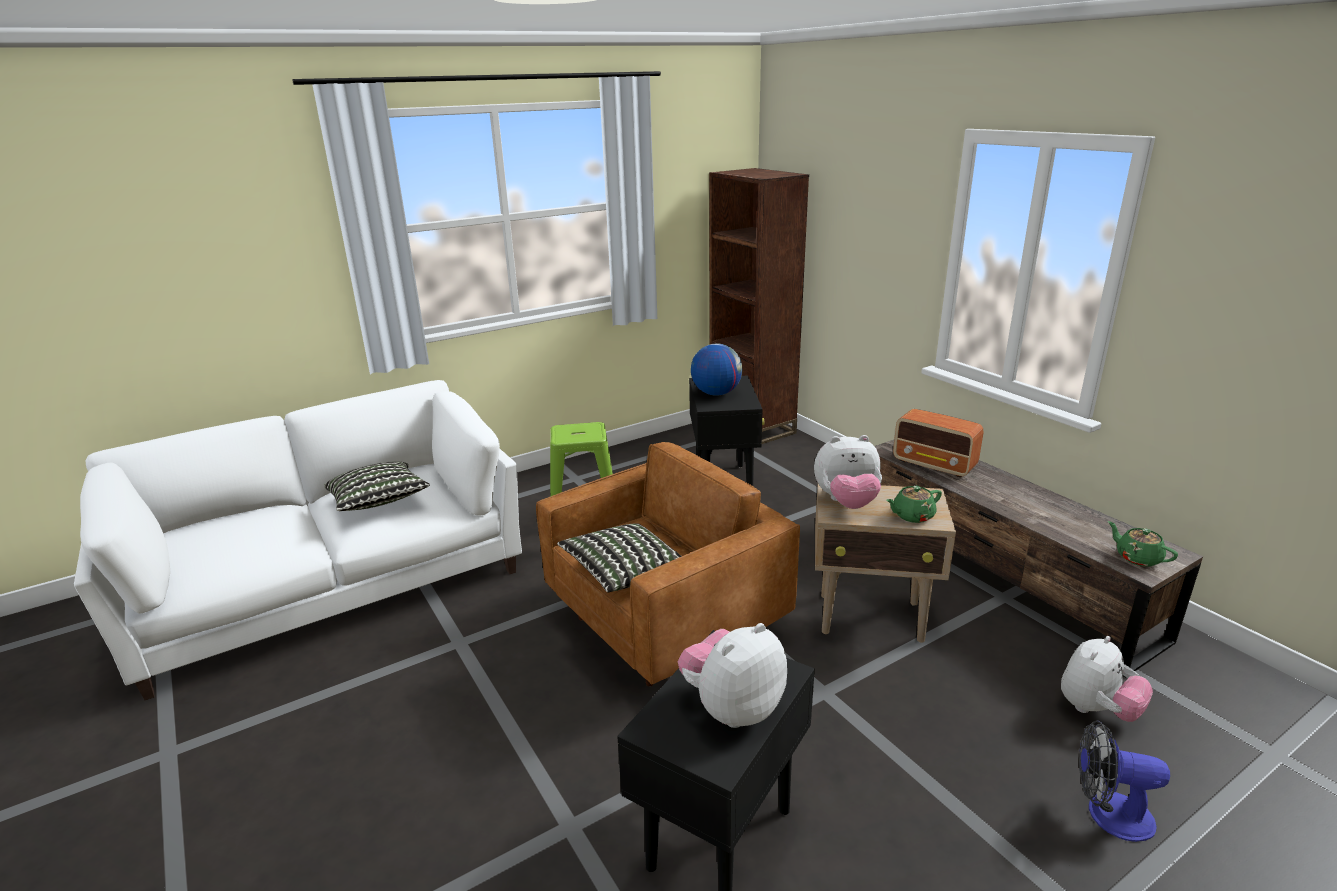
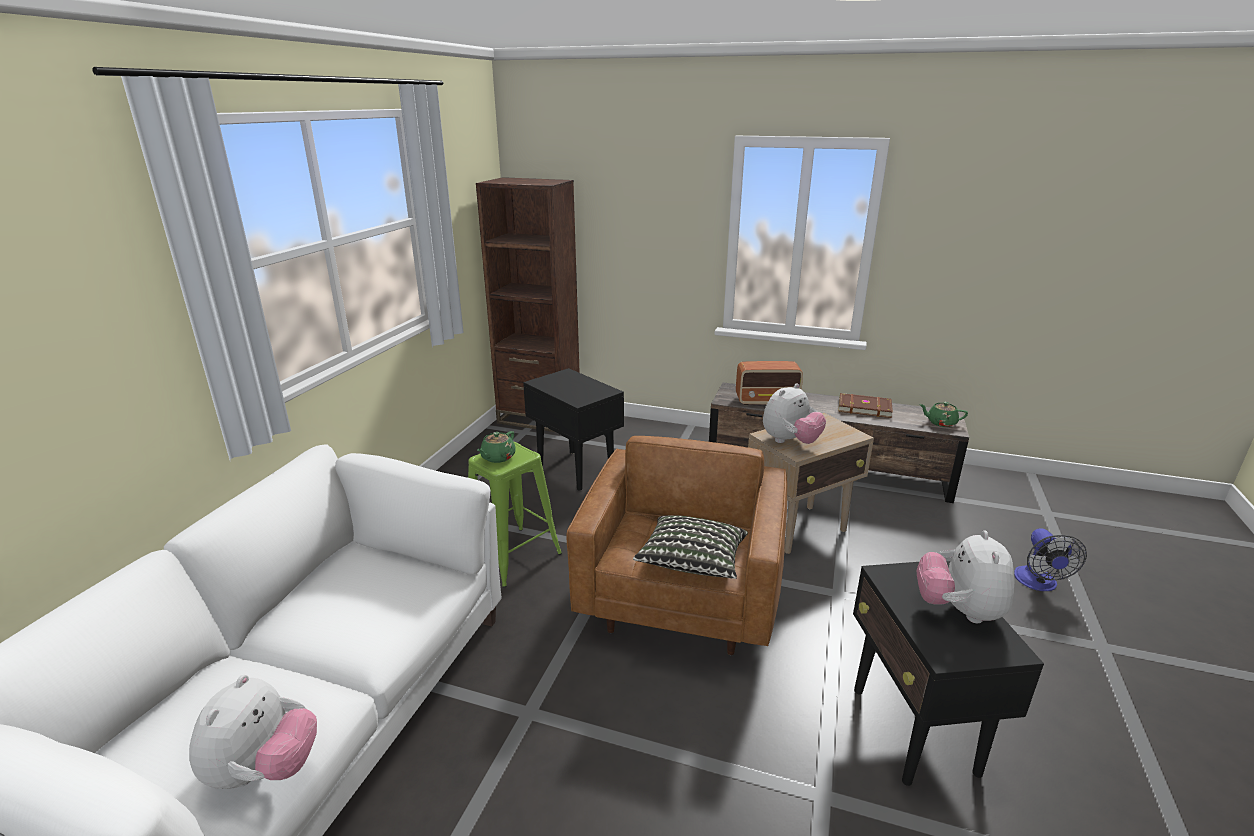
camera: 40 degrees left, 0 degrees up
pillow [324,462,430,511] -> none
globe [691,343,742,396] -> none
green teapot [886,486,942,523] -> green teapot moved to [477,431,516,463]
plush toy [1061,636,1153,722] -> plush toy moved to [189,675,317,789]
fan [1079,720,1170,842] -> fan turned 60 degrees counterclockwise [1014,528,1087,591]
none -> brown book [838,393,893,418]

